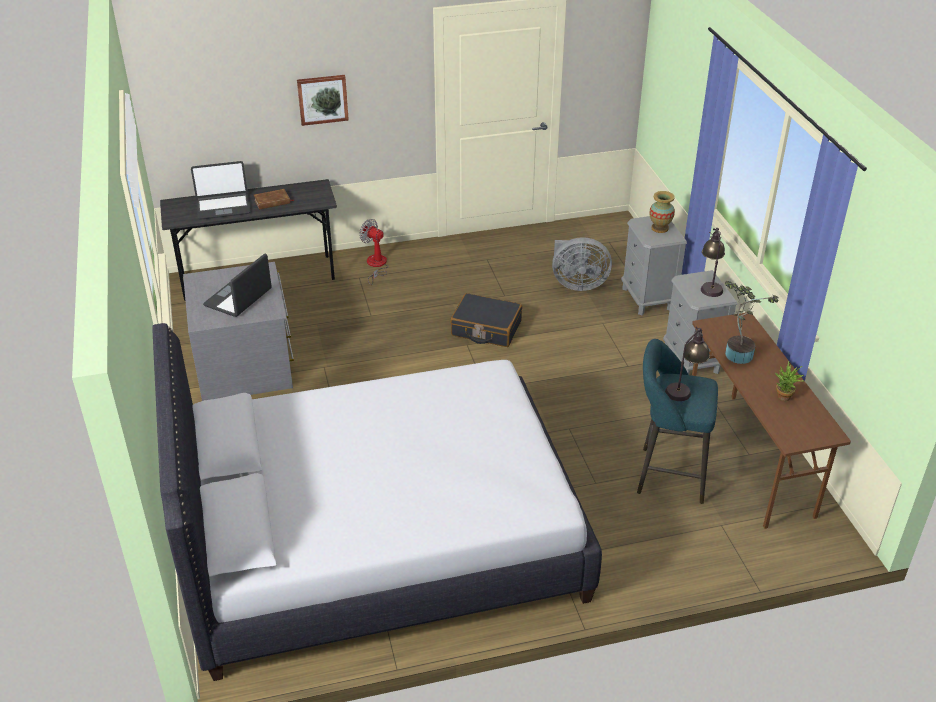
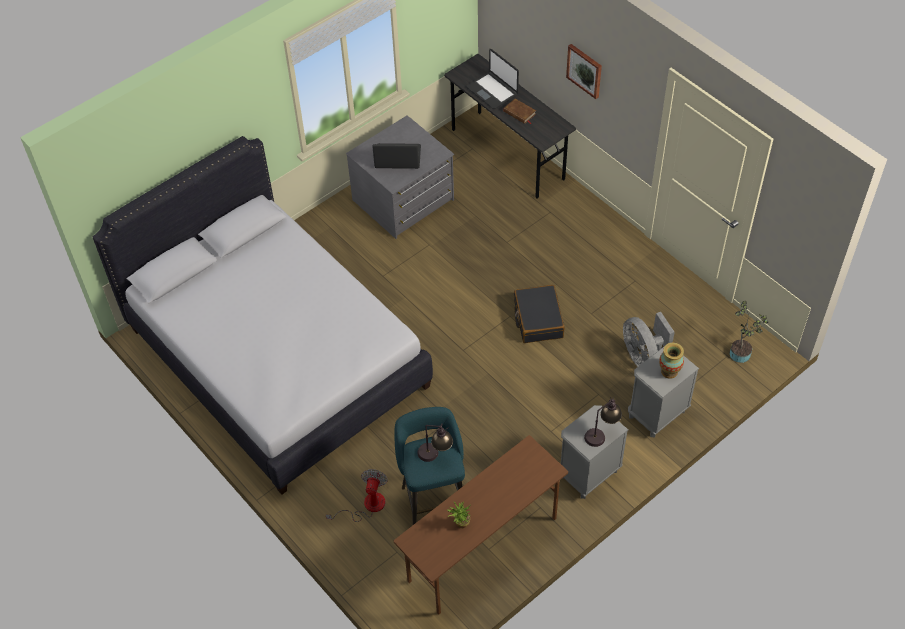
camera: 65 degrees right, 15 degrees up
fan [359,219,389,285] -> fan moved to [325,469,388,522]
potted plant [725,281,779,364] -> potted plant moved to [729,301,768,363]

